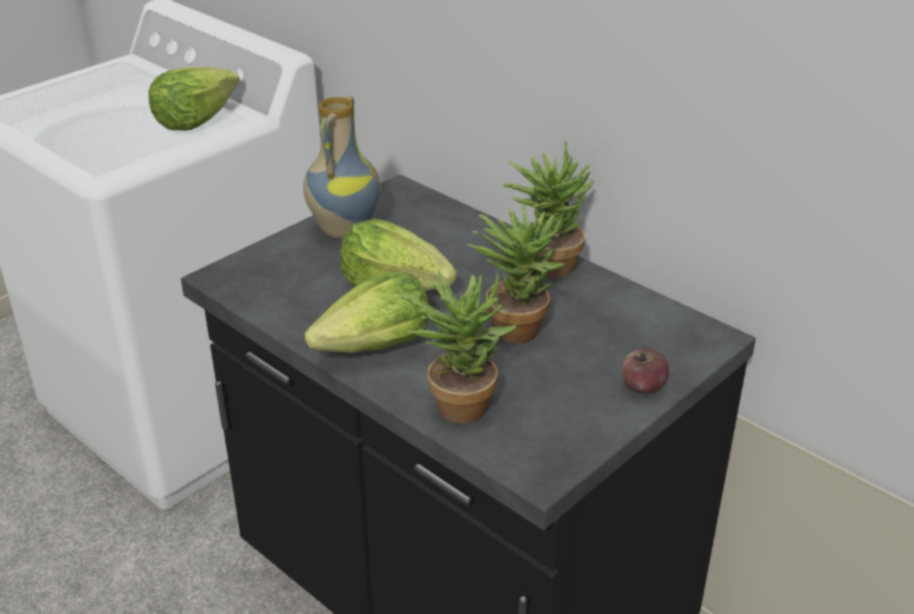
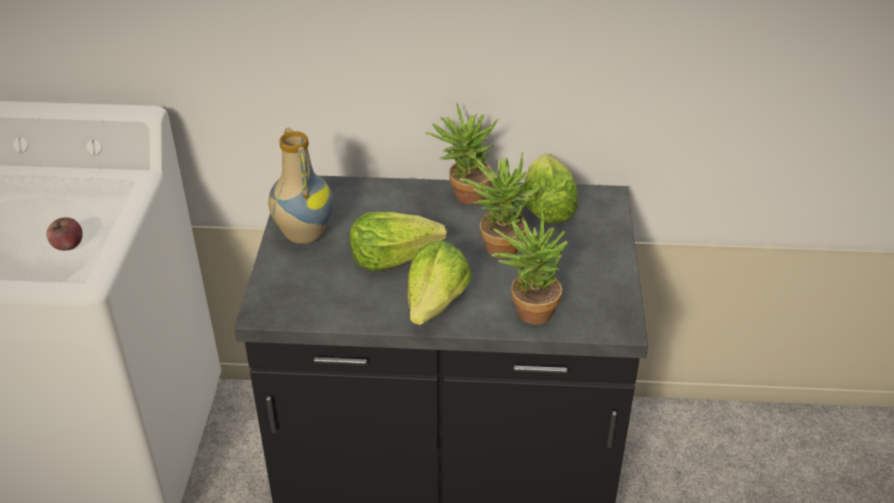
camera: 40 degrees left, 5 degrees up
lettuce [149,67,240,131] -> lettuce moved to [521,154,578,224]
apple [622,348,669,393] -> apple moved to [47,217,83,250]

